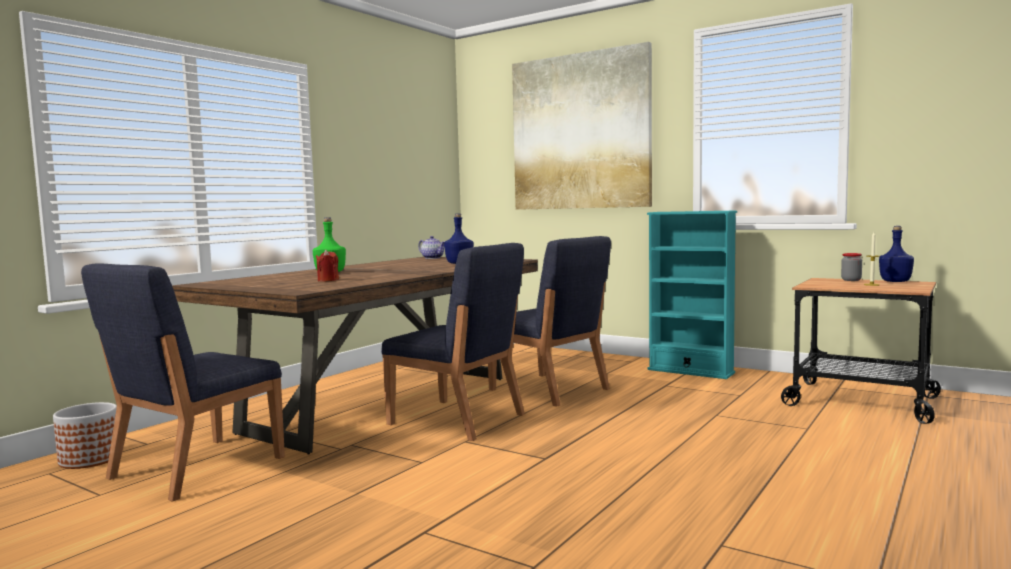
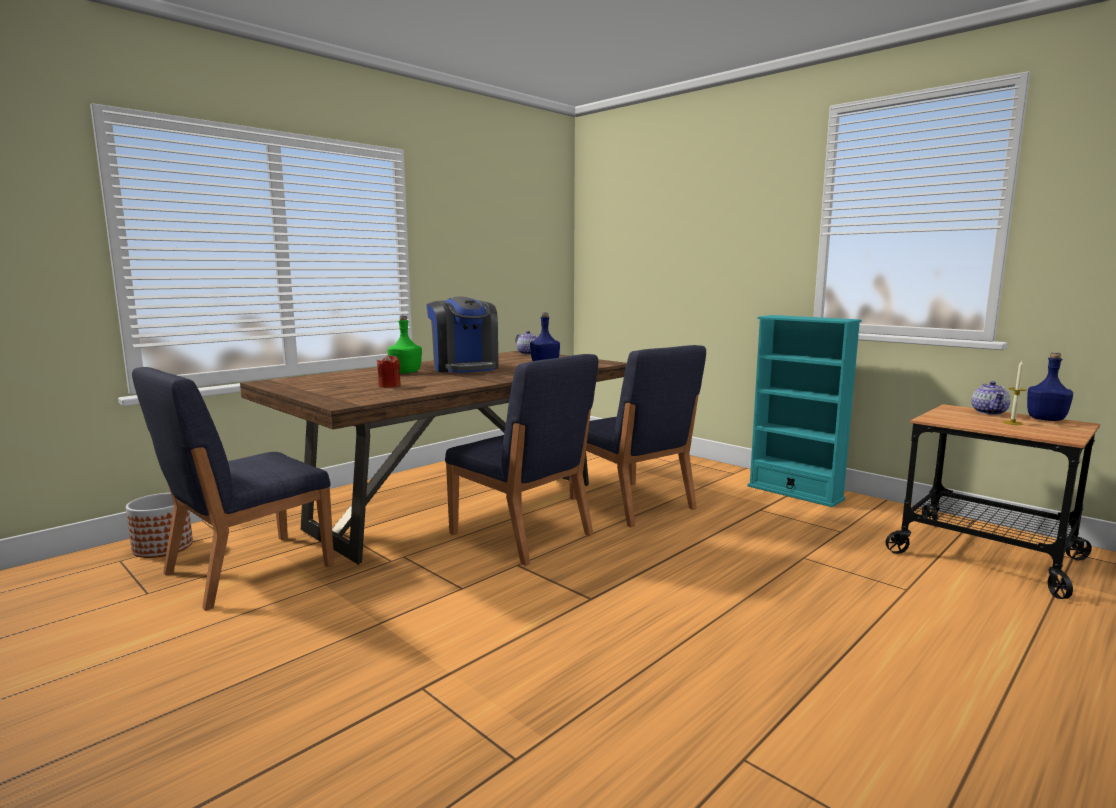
camera: 10 degrees right, 5 degrees up
picture [512,42,652,210] -> none
jar [841,253,862,281] -> teapot [971,381,1011,415]
none -> coffee machine [426,297,499,373]

